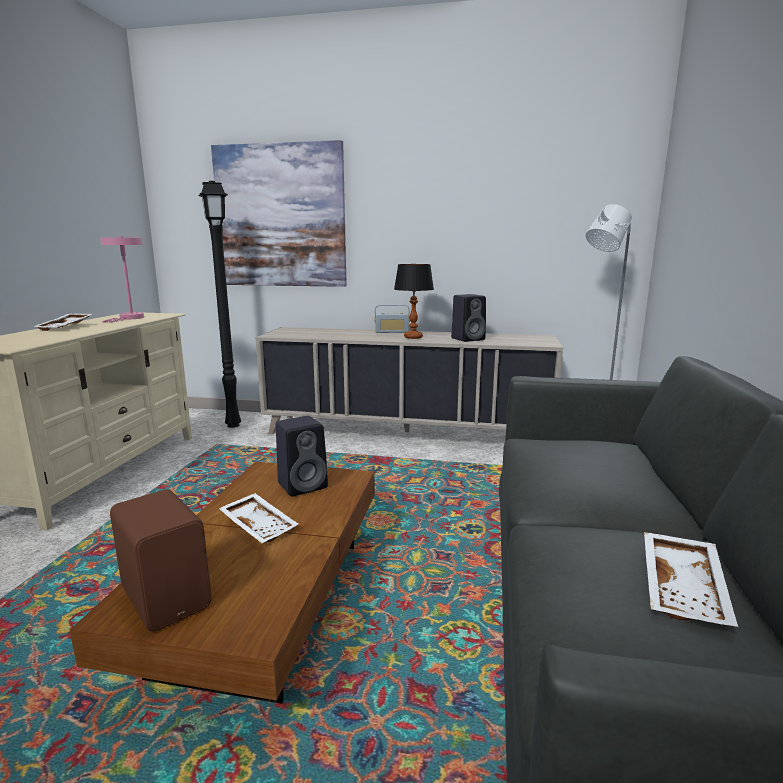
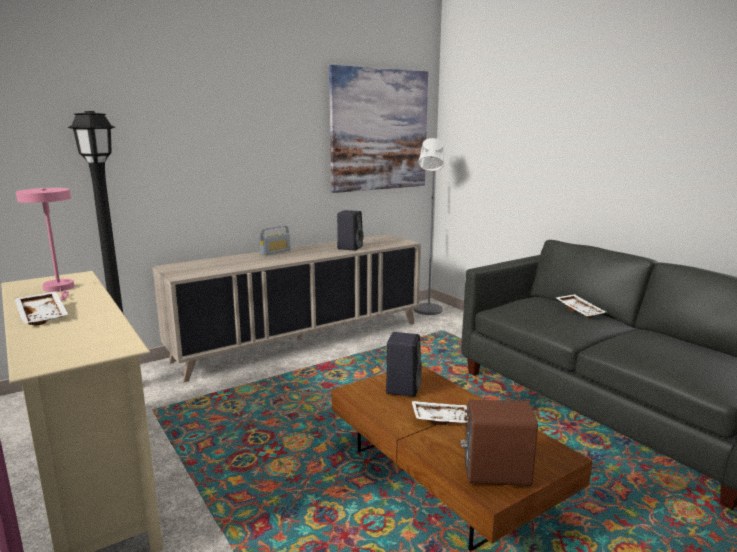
camera: 45 degrees left, 0 degrees up
picture [211,140,347,287] -> picture moved to [329,65,428,193]
table lamp [394,264,434,339] -> none
white tray [644,532,738,627] -> white tray moved to [556,294,606,318]

